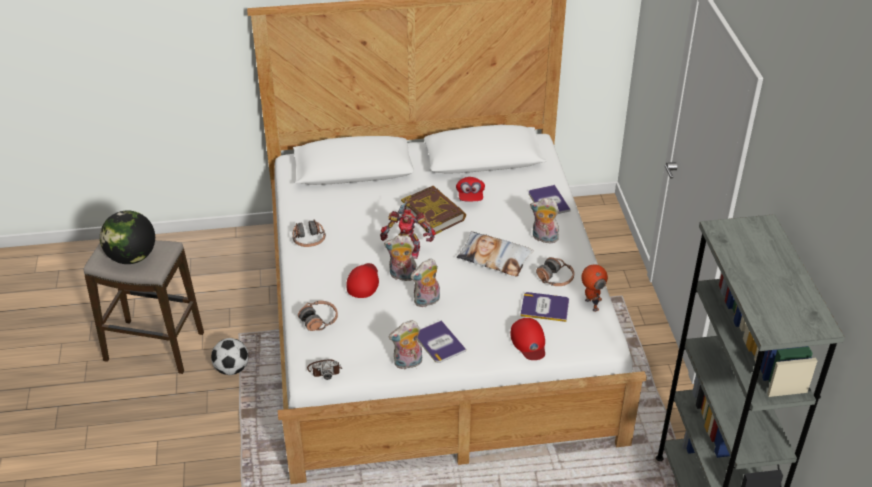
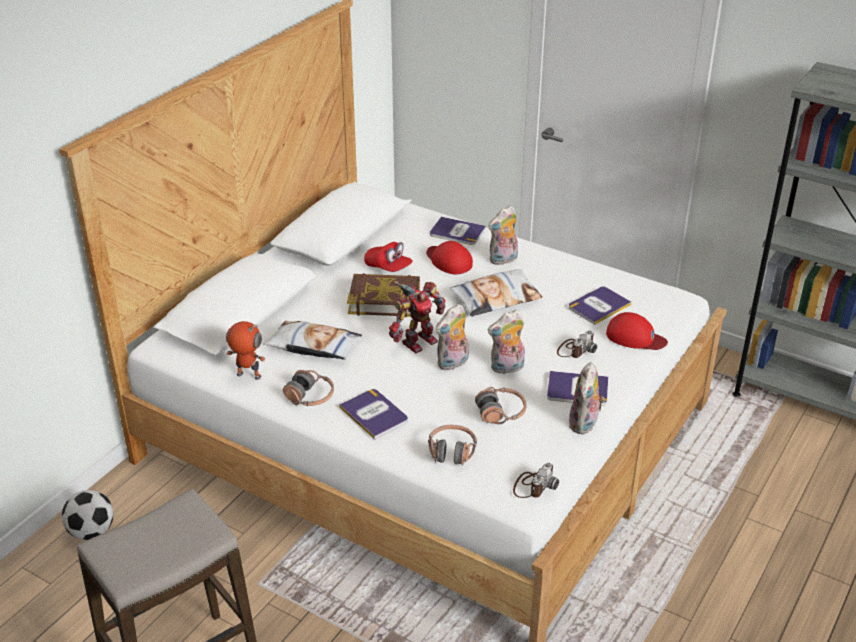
camera: 50 degrees left, 5 degrees down
globe [100,210,155,264] -> none
football [211,338,249,375] -> football moved to [62,490,113,540]
red cap [346,263,379,298] -> red cap moved to [426,241,473,274]
plush toy [410,258,440,307] -> plush toy turned 60 degrees clockwise [488,310,525,374]
headphones [536,257,574,286] -> headphones moved to [475,387,527,424]
toy robot [581,264,608,312] -> toy robot moved to [226,321,266,380]
none -> pillow [263,321,362,360]
none -> book [339,389,408,439]
none -> camera [557,330,597,358]

